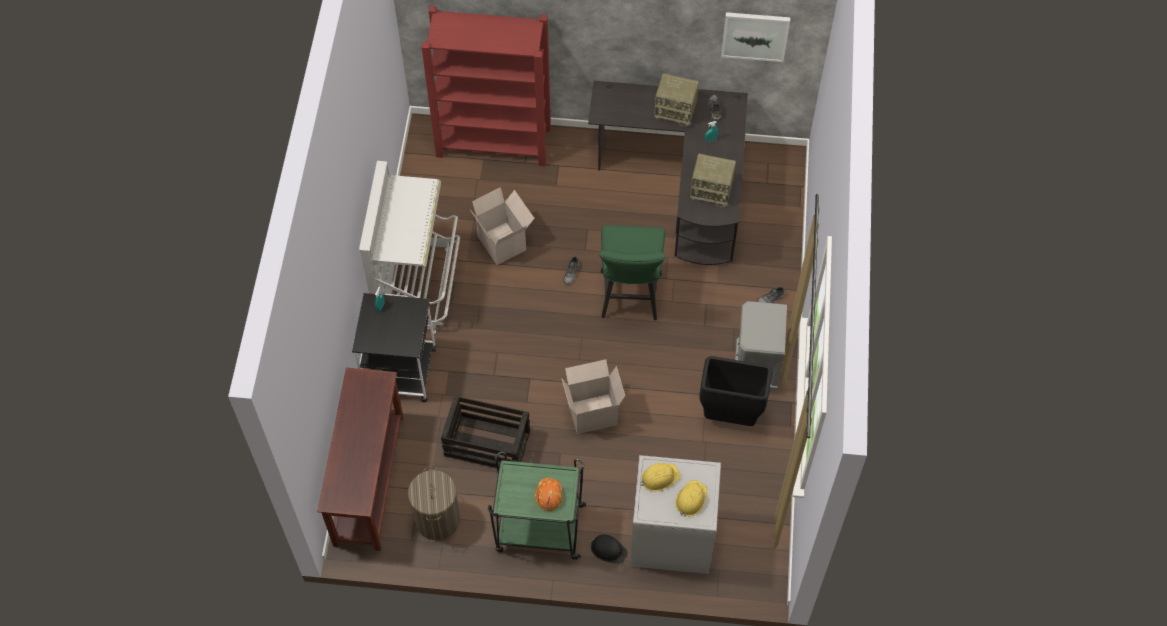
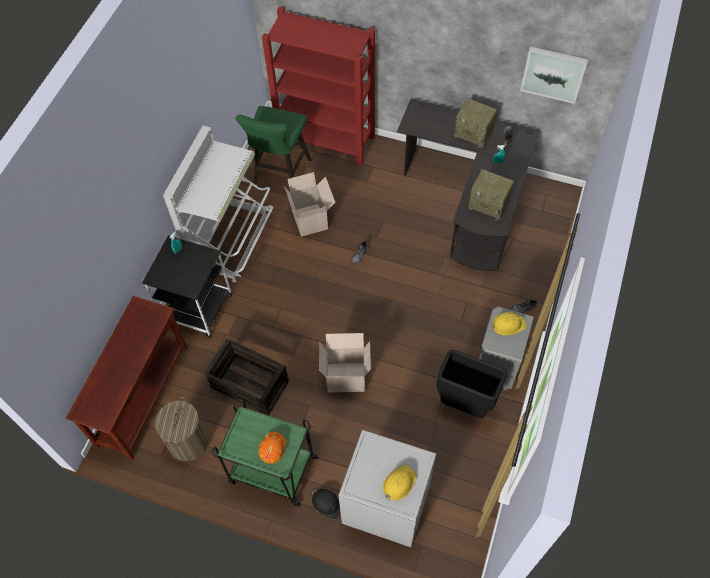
camera: 15 degrees right, 0 degrees up
green stool [599,225,665,320] -> green stool moved to [235,106,312,184]
yellow hard hat [640,463,681,492] -> yellow hard hat moved to [491,312,526,336]

